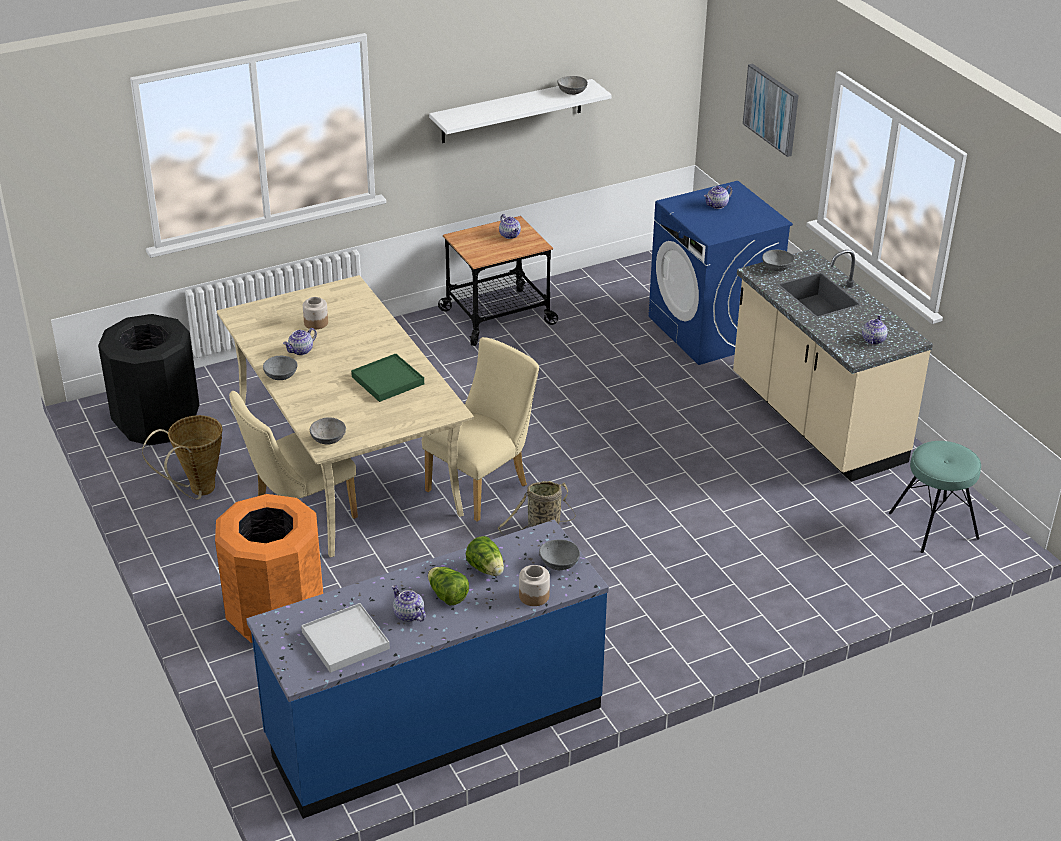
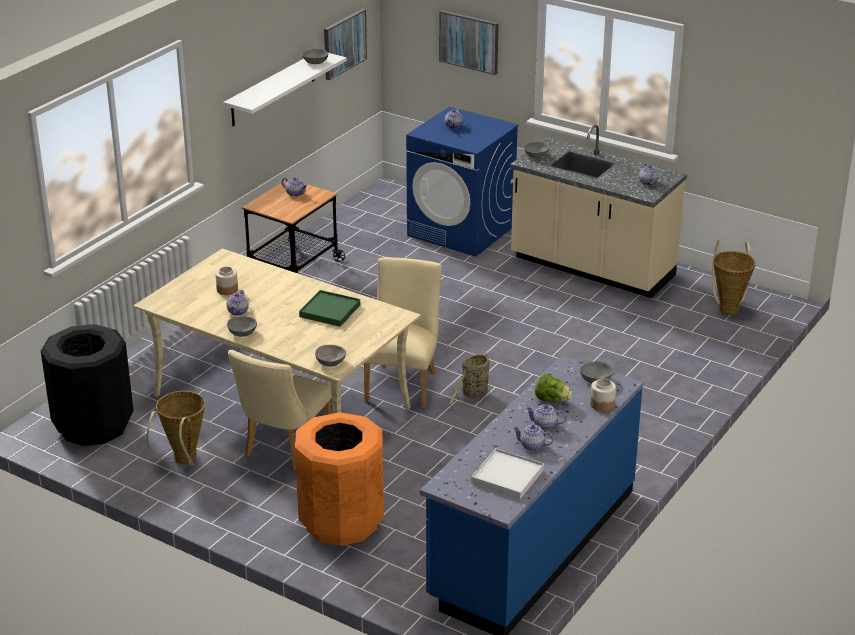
camera: 30 degrees left, 5 degrees down
lettuce [428,567,469,606] -> teapot [526,404,566,430]
turquoise stool [889,441,981,553] -> basket [712,240,756,315]
none -> picture [324,9,367,80]

